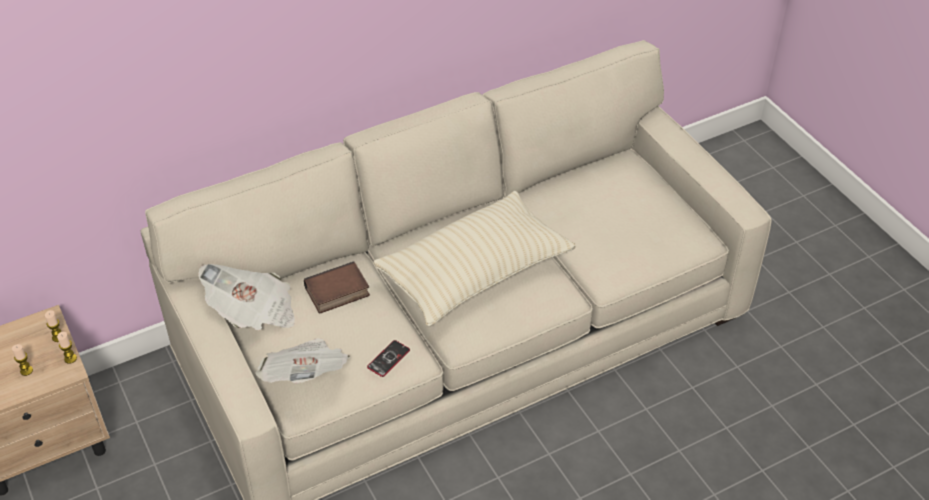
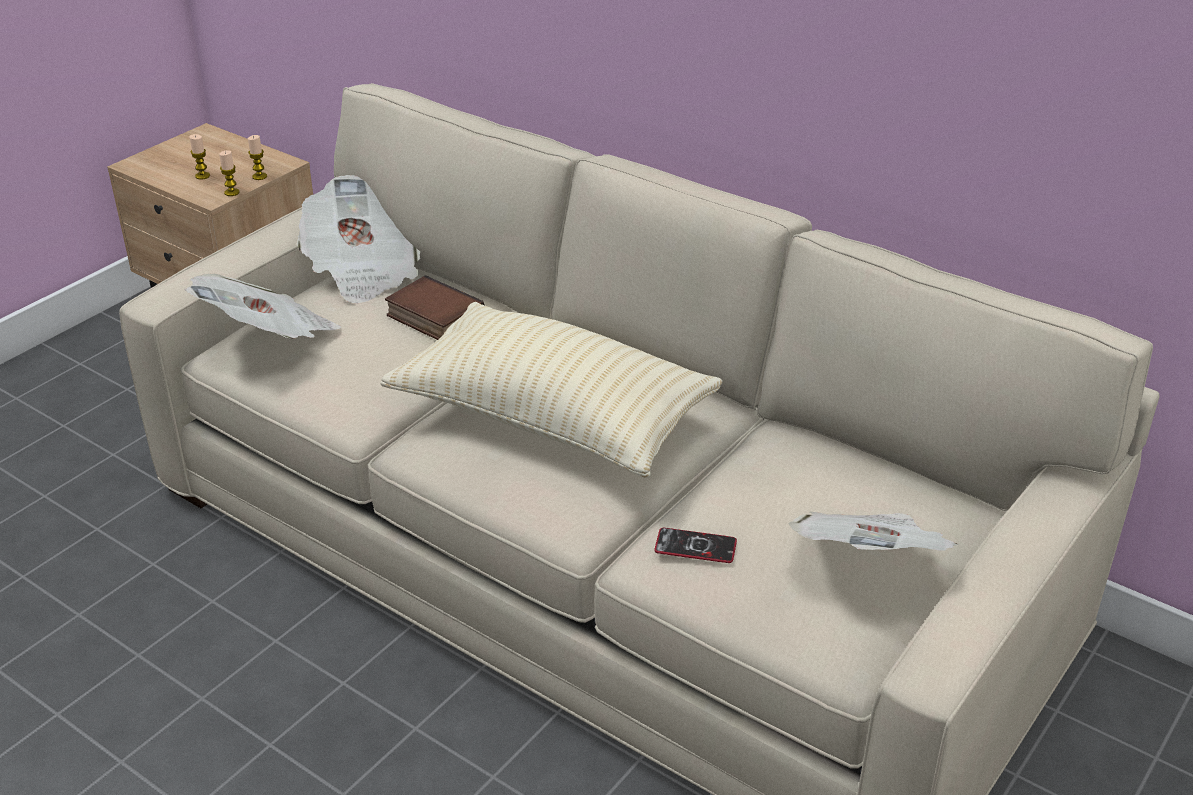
camera: 65 degrees right, 10 degrees down
phone [367,340,410,377] -> phone moved to [654,528,737,563]
none -> newspaper [788,511,959,551]

